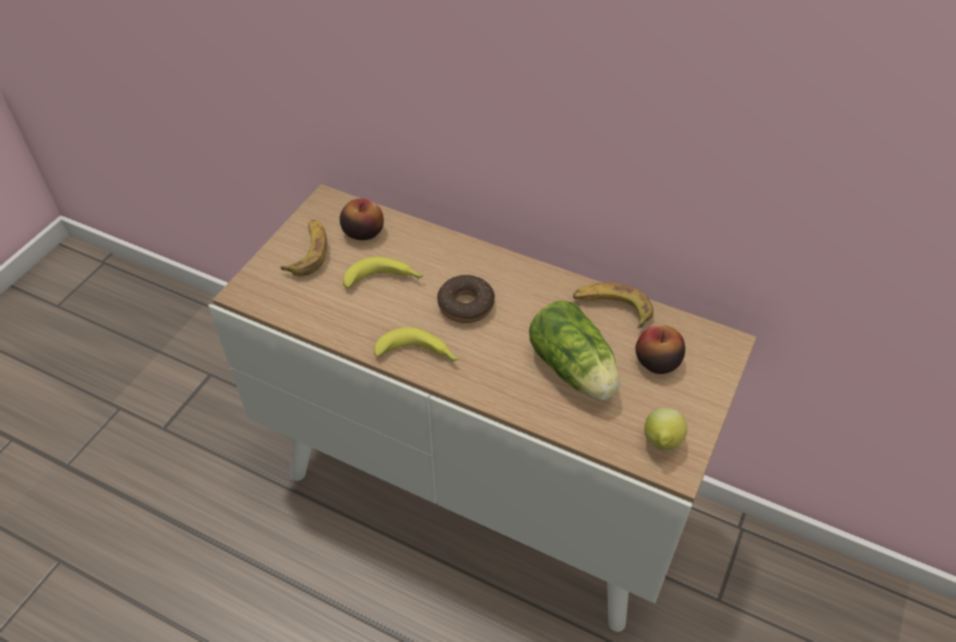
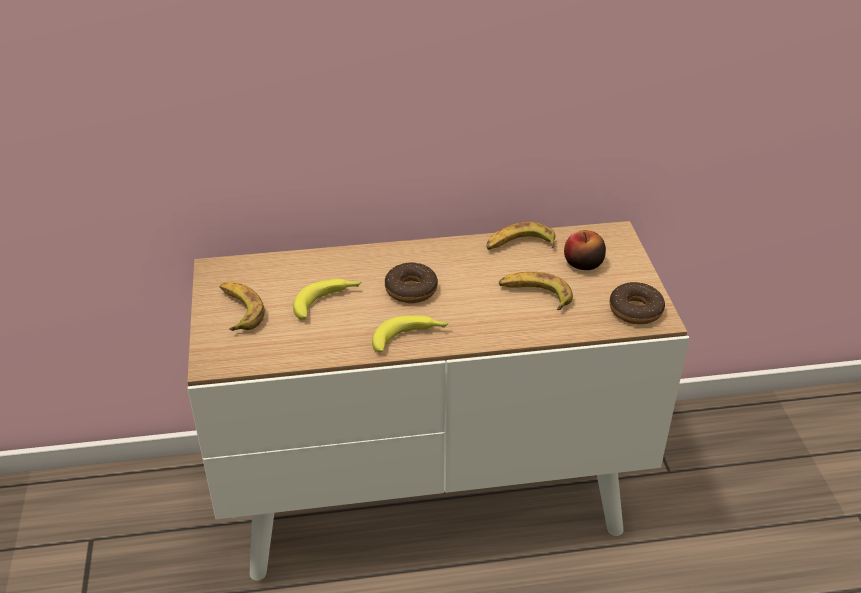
camera: 35 degrees left, 10 degrees down
apple [340,199,384,240] -> none
lettuce [529,300,620,400] -> banana [499,272,573,310]
lemon [644,408,687,450] -> donut [610,282,665,325]

